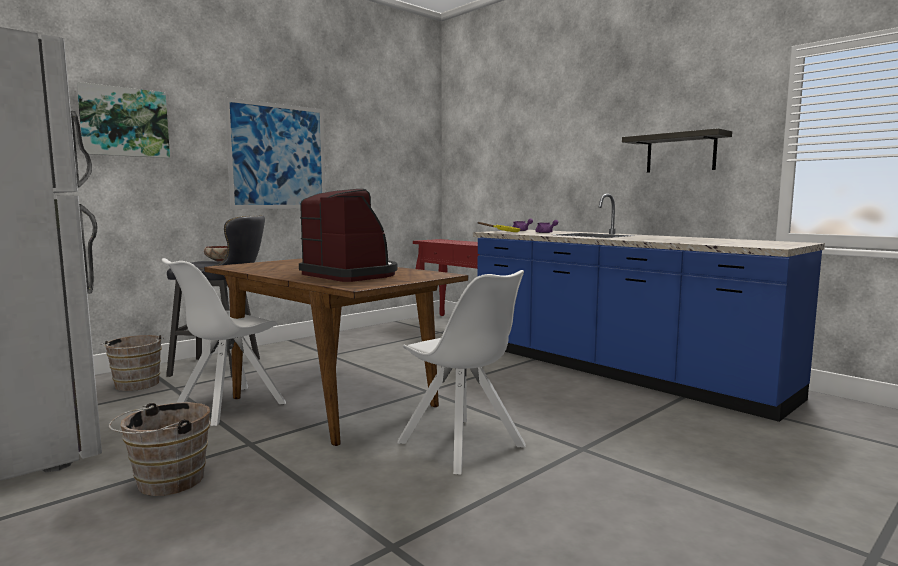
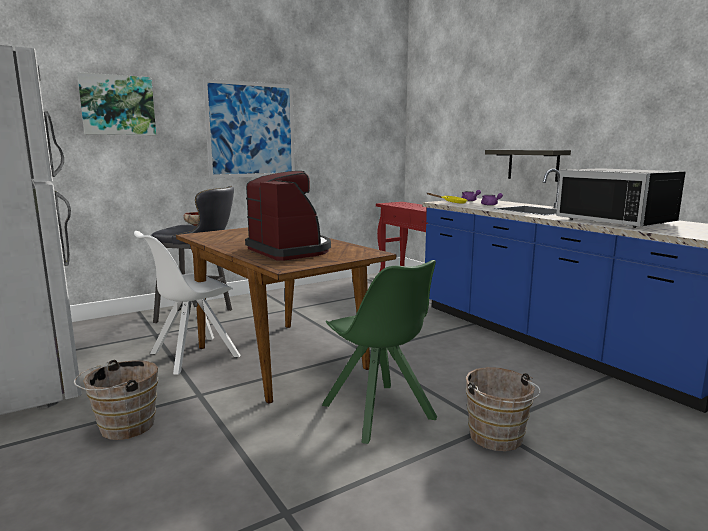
camera: 10 degrees right, 5 degrees up
brown bucket [101,335,164,391] -> brown bucket moved to [466,367,541,451]
white chair [398,270,526,474] -> green chair [322,260,437,444]
shelf [622,128,732,173] -> shelf moved to [485,150,571,182]
none -> black microwave [556,168,686,228]

